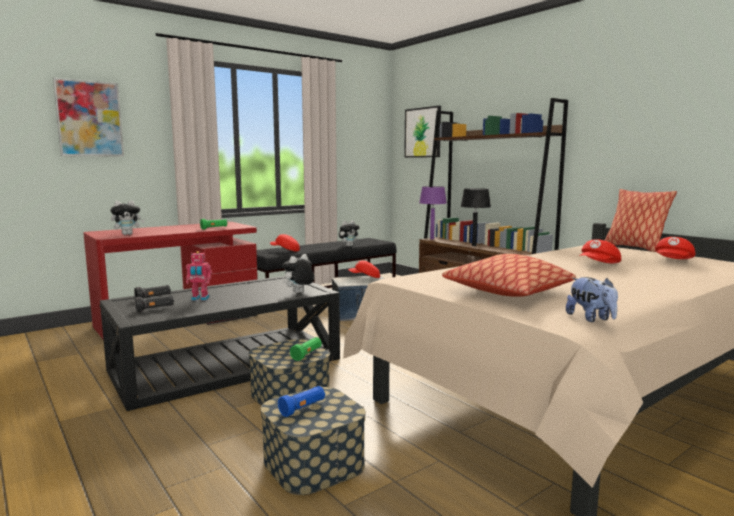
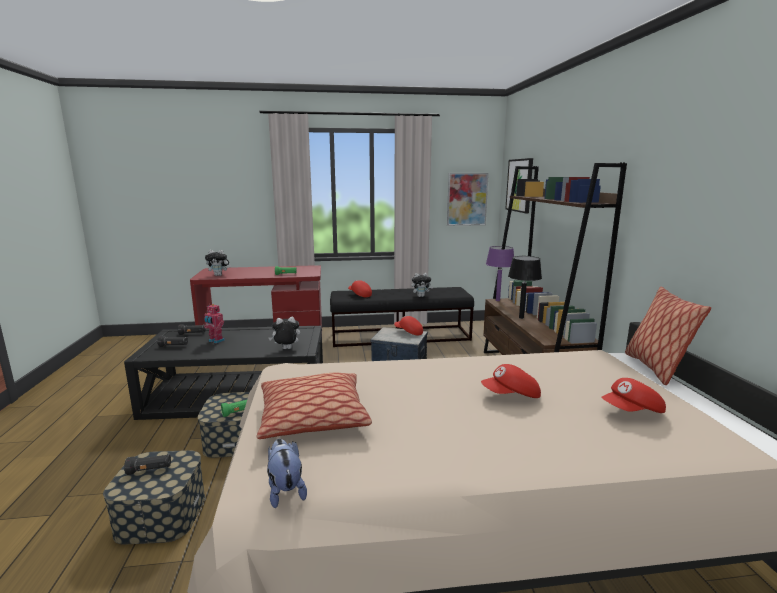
camera: 30 degrees right, 5 degrees up
picture [53,78,124,157] -> picture moved to [447,173,489,226]
blue flashlight [278,386,325,417] -> black flashlight [124,454,171,475]
plush toy [566,277,618,322] -> plush toy turned 150 degrees clockwise [267,439,307,508]

